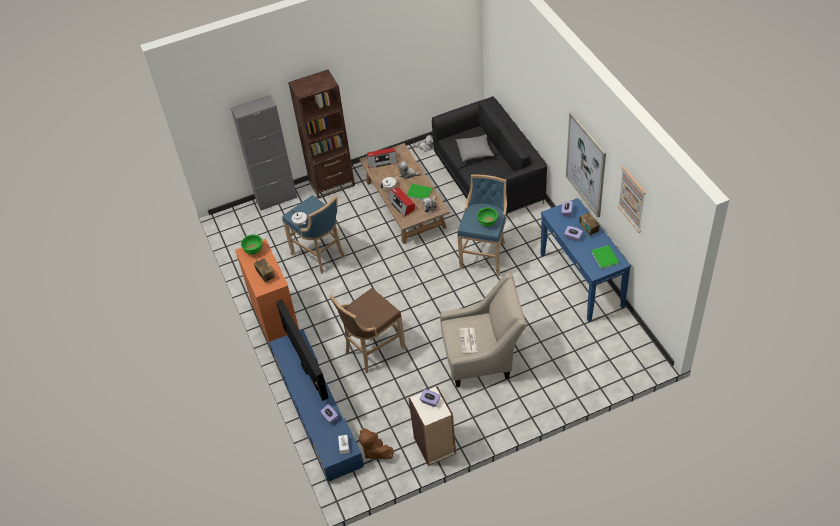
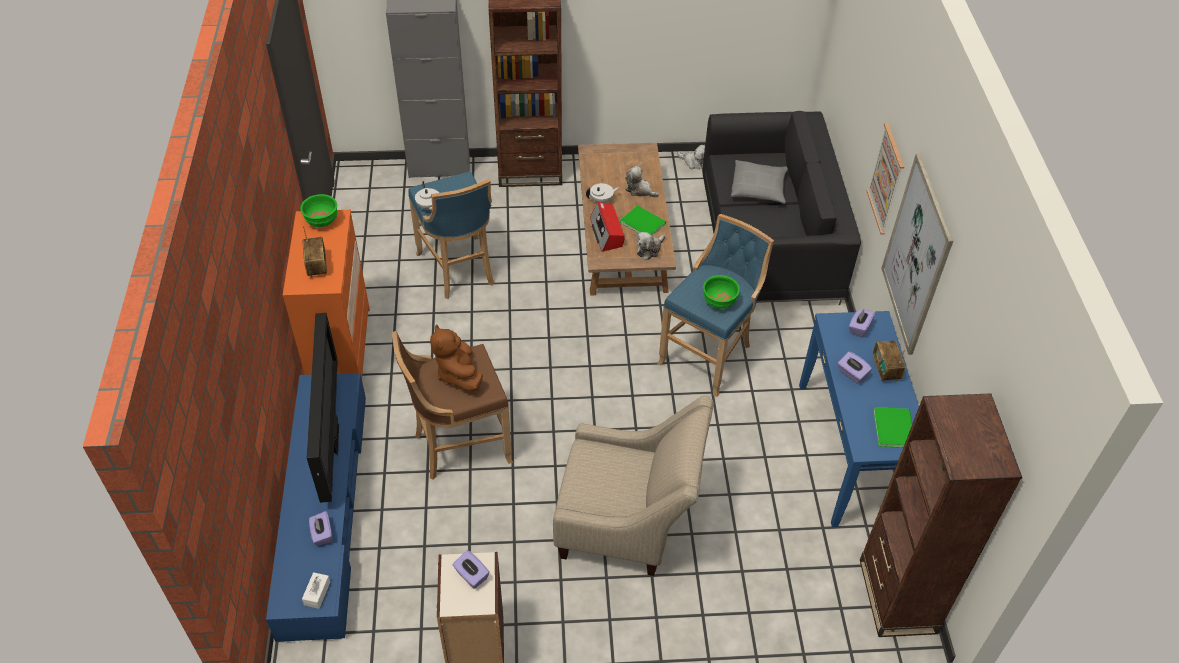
camera: 15 degrees right, 0 degrees up
brown plush toy [359,428,394,460] -> brown plush toy moved to [430,324,483,391]
radio [367,148,398,168] -> none
newspaper [459,328,477,353] -> none
picture [617,166,646,233] -> picture moved to [866,123,904,235]
none -> brown bookcase [860,393,1022,637]

